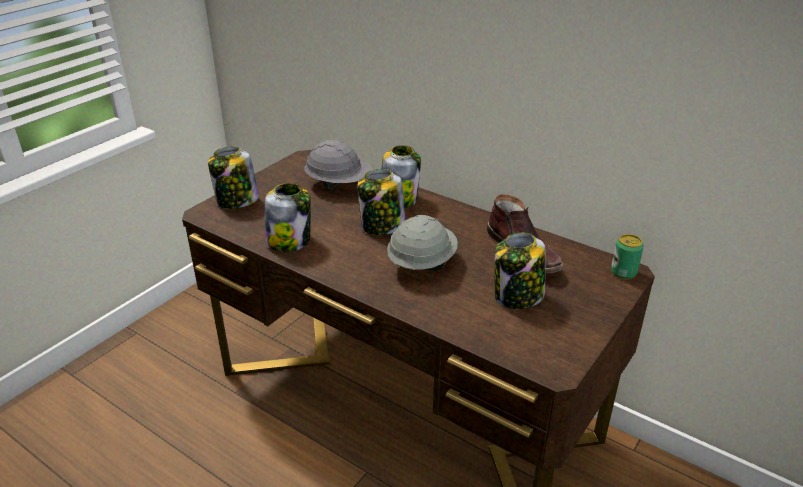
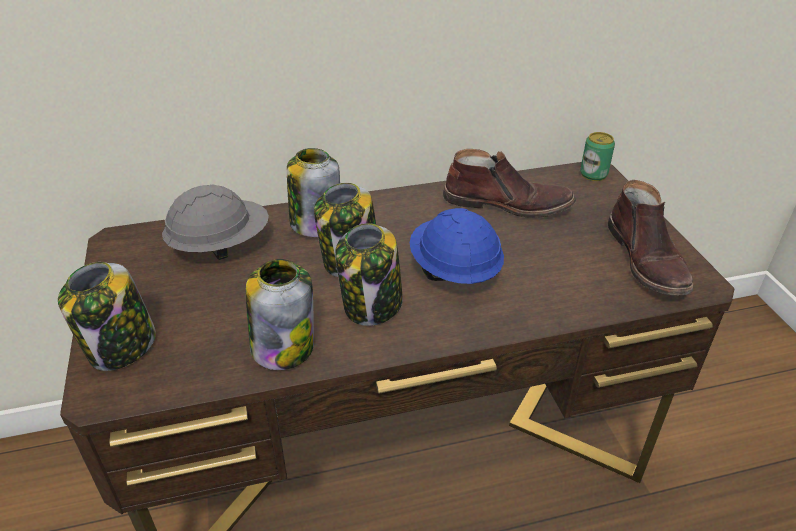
camera: 50 degrees left, 5 degrees up
grey hard hat [387,215,458,271] -> blue hard hat [410,208,504,284]
jar [494,233,546,309] -> jar moved to [335,223,403,326]
none -> brown boot [608,180,694,296]

